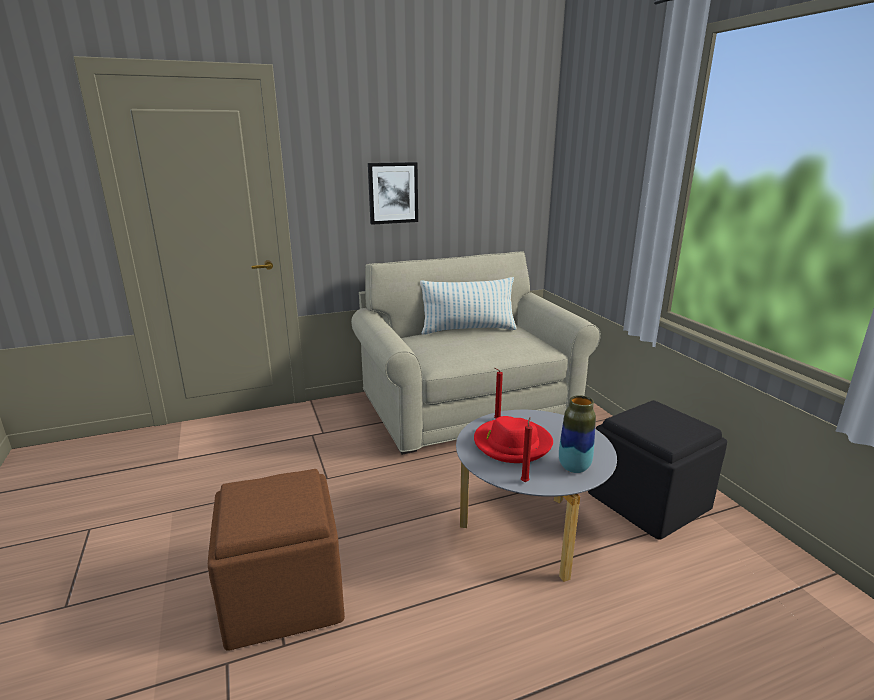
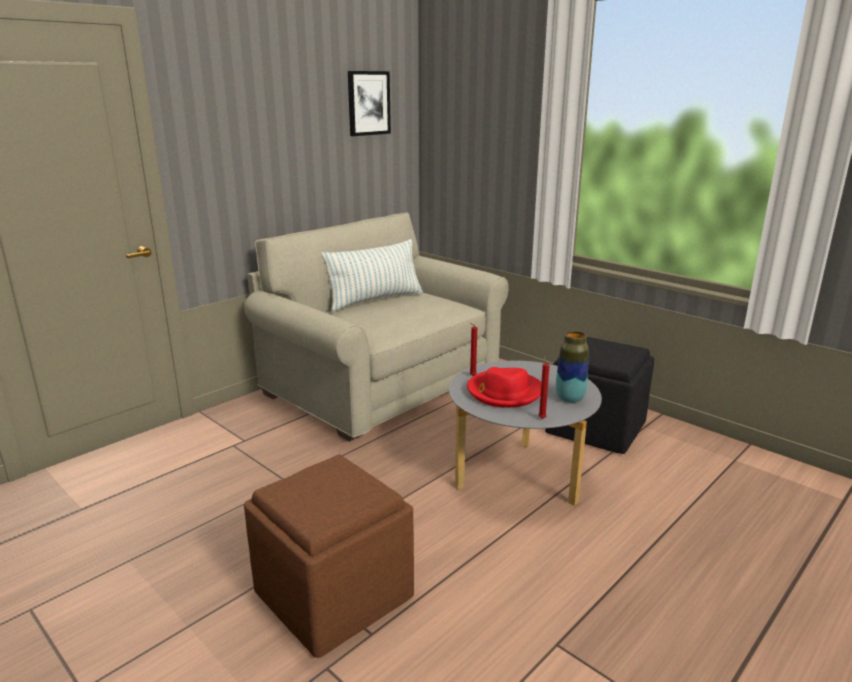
camera: 25 degrees left, 0 degrees up
picture [368,162,418,225] -> picture moved to [348,71,391,136]

